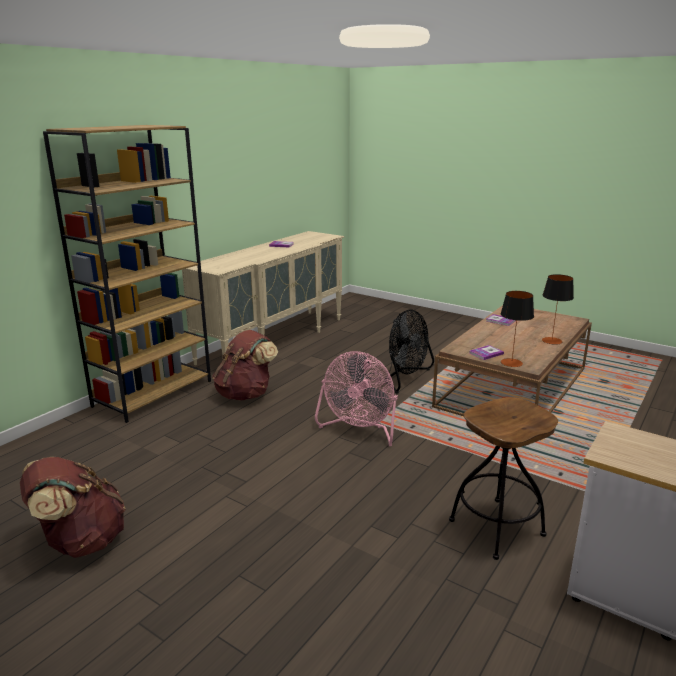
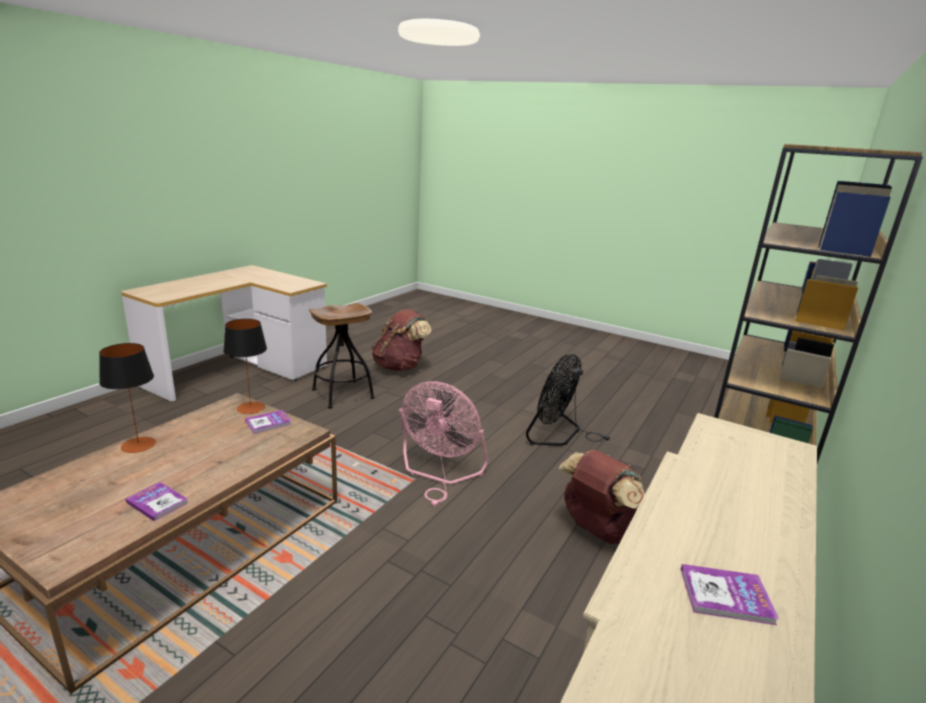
camera: 175 degrees right, 0 degrees up
brown backpack [20,457,126,558] -> brown backpack moved to [371,309,431,371]
black fan [365,309,434,394] -> black fan moved to [526,354,610,446]

